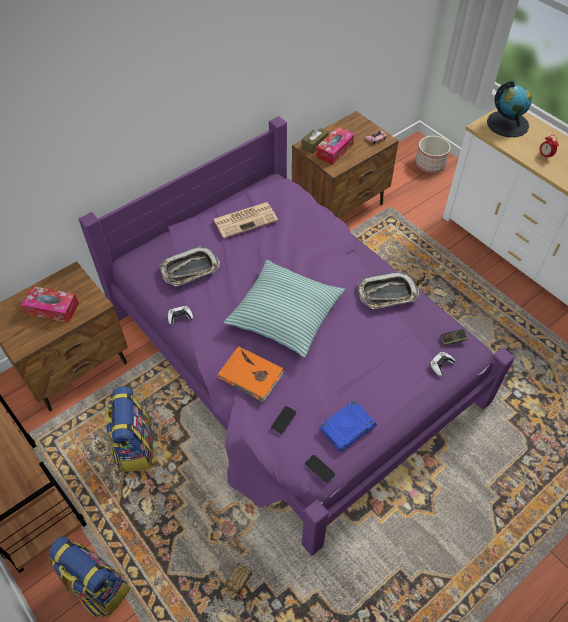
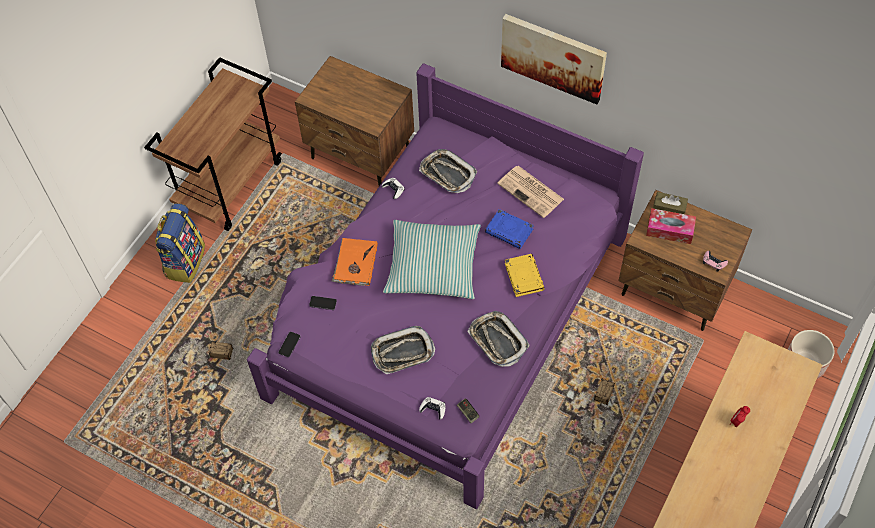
camera: 70 degrees right, 5 degrees up
tissue box [21,286,79,323] -> none
backpack [106,386,153,472] -> none
blue book [319,400,377,452] -> blue book moved to [485,209,534,249]
globe [487,81,532,137] -> none
none -> tray [371,326,435,374]
none -> picture [501,14,607,104]
none -> yellow book [505,254,545,297]

